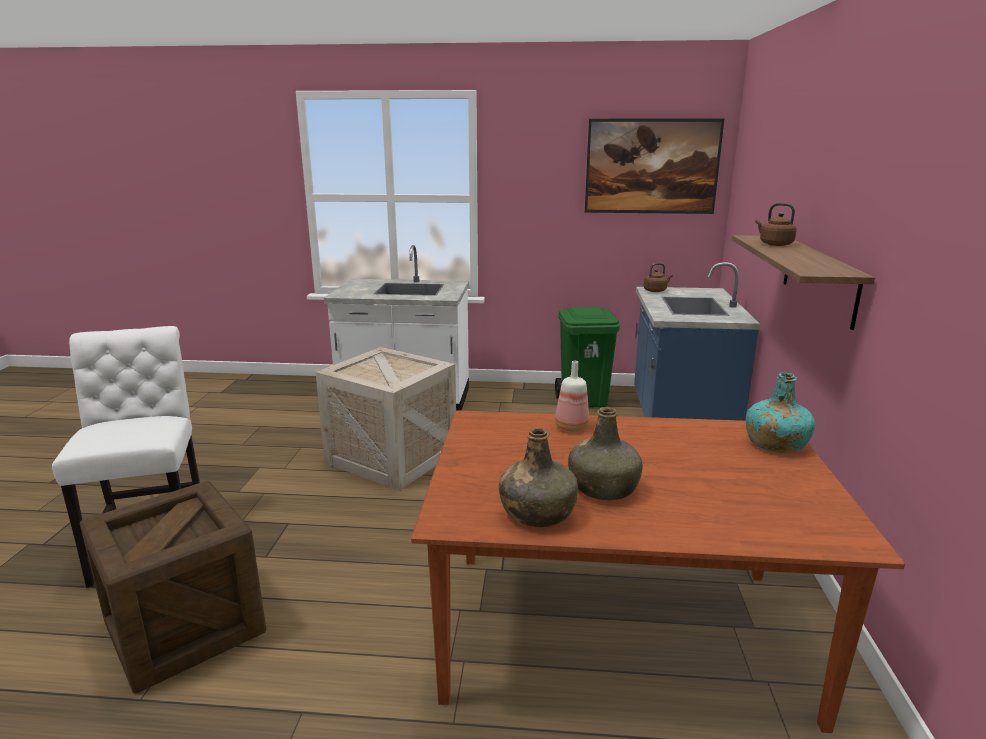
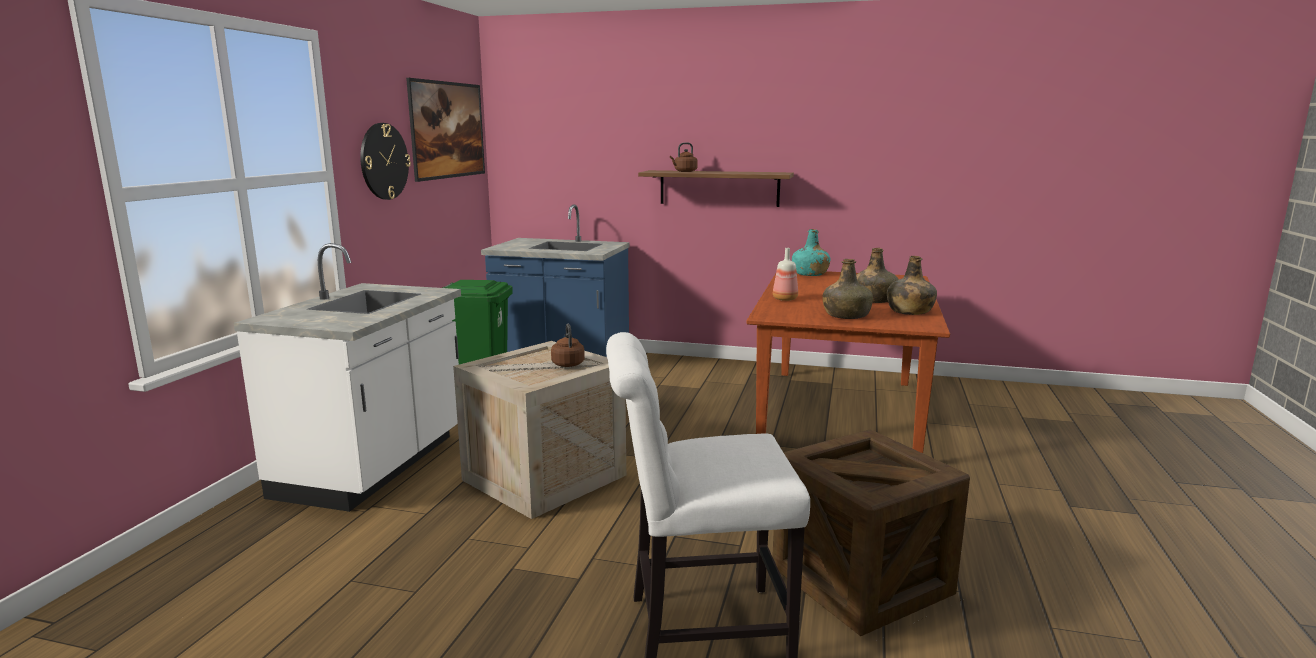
camera: 80 degrees left, 5 degrees down
brown kettle [644,263,673,292] -> brown kettle moved to [551,324,585,367]
none -> wall clock [360,123,411,200]
none -> green bottle [822,259,873,319]

